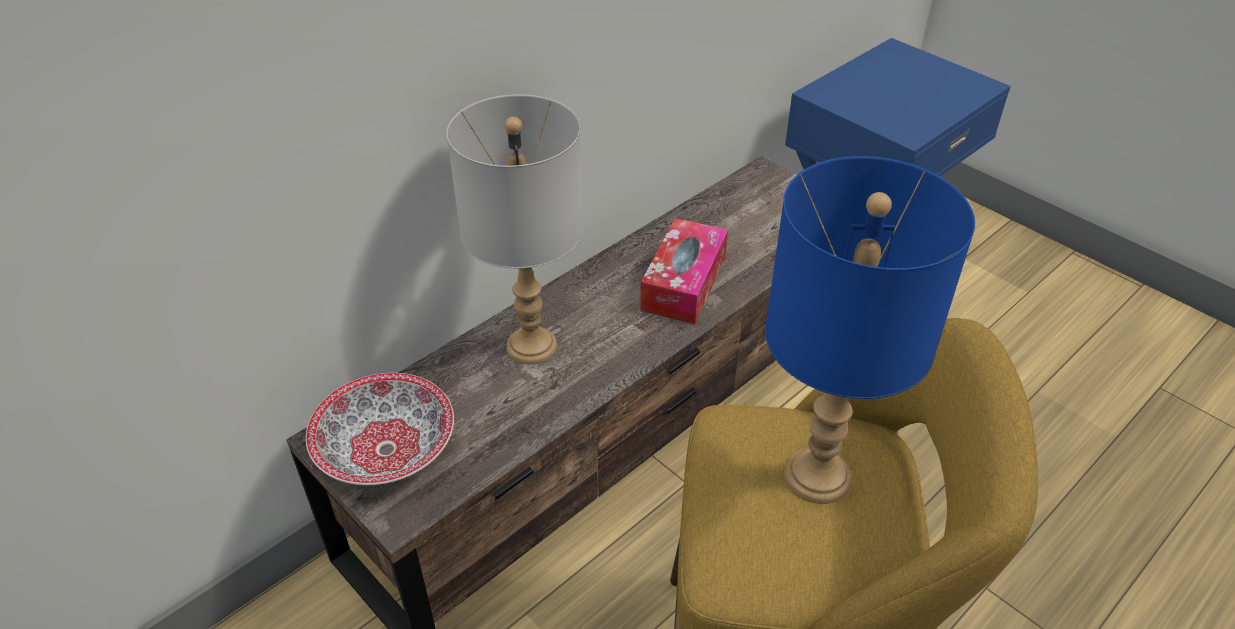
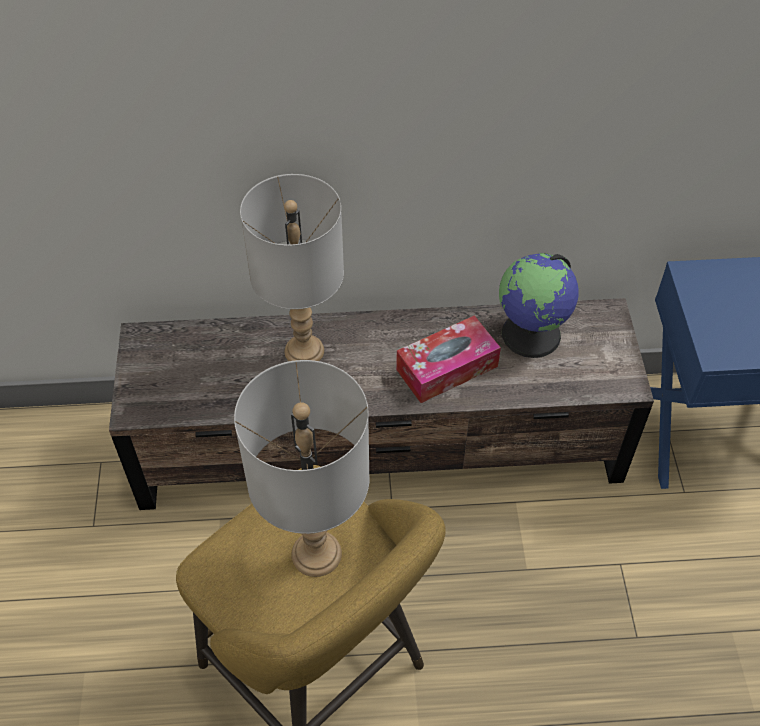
camera: 40 degrees right, 10 degrees up
bowl [306,373,454,485] -> none
blue table lamp [765,156,975,504] -> grey table lamp [234,360,370,577]
none -> globe [499,253,578,358]

